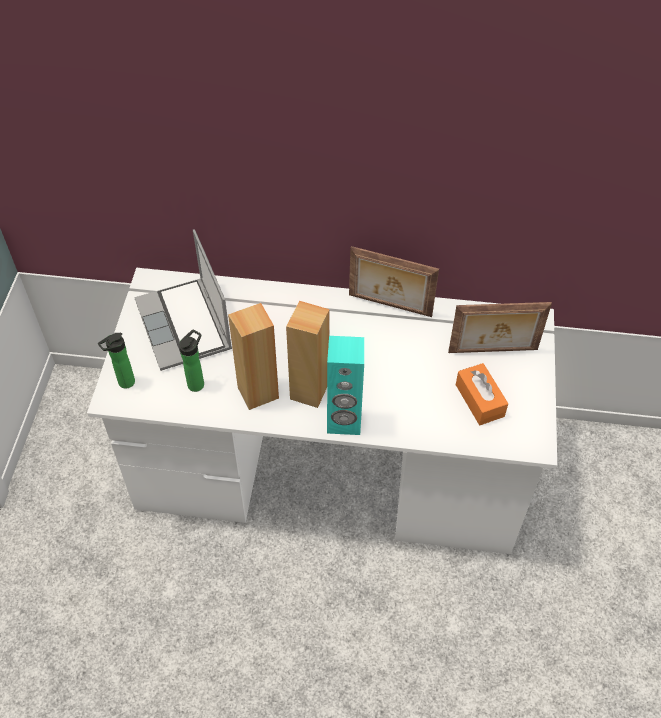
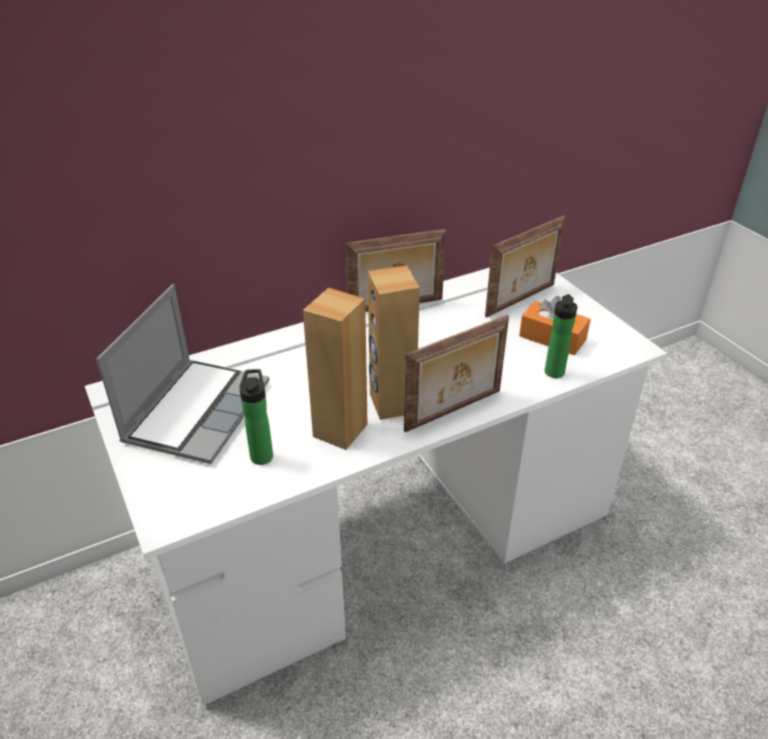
camera: 35 degrees left, 15 degrees down
bottle [98,333,135,389] -> bottle moved to [545,294,578,378]
laptop [134,229,232,371] -> laptop turned 105 degrees counterclockwise [96,284,269,464]
turquoise speaker [327,336,364,435] -> picture frame [404,315,509,432]

